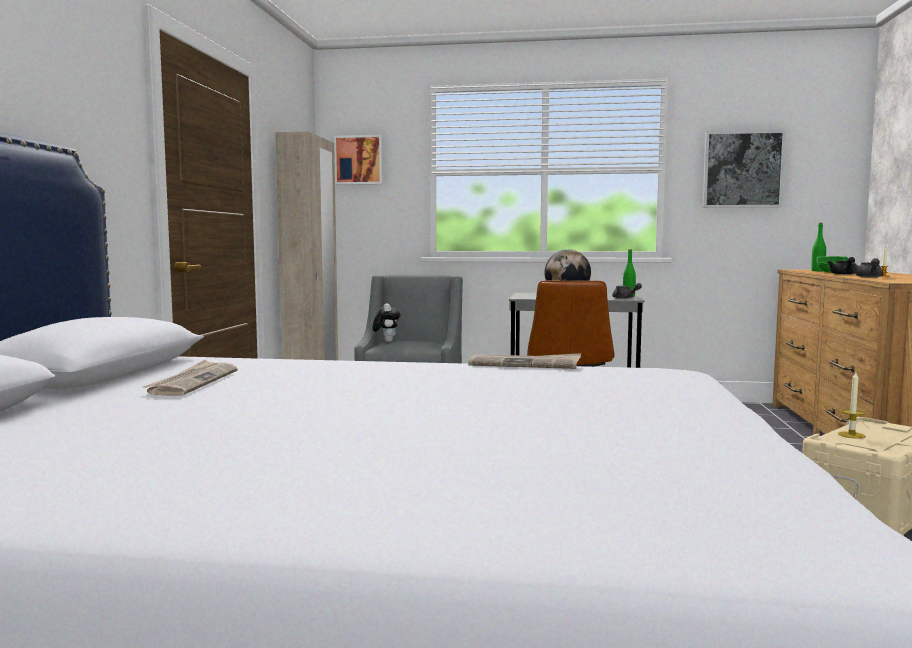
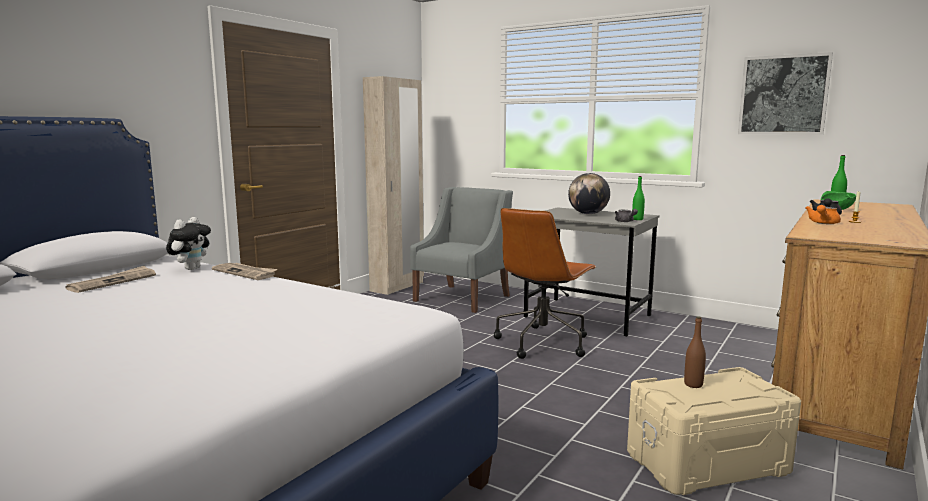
camera: 25 degrees right, 5 degrees up
picture [334,135,383,185] -> none
plush toy [372,303,400,342] -> plush toy moved to [166,217,211,270]
newspaper [468,353,581,369] -> newspaper moved to [212,263,277,280]
candle [838,372,866,439] -> brown bottle [684,316,706,388]
grey teapot [851,258,883,278] -> orange teapot [806,205,841,224]

